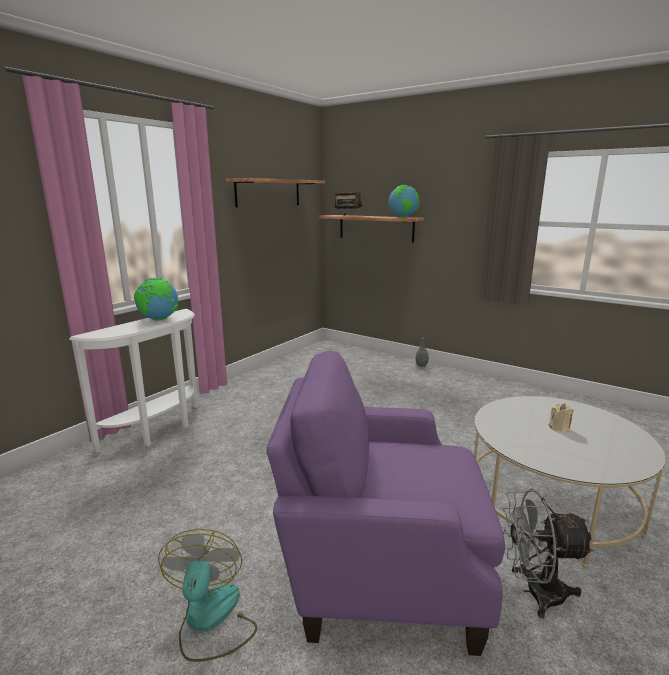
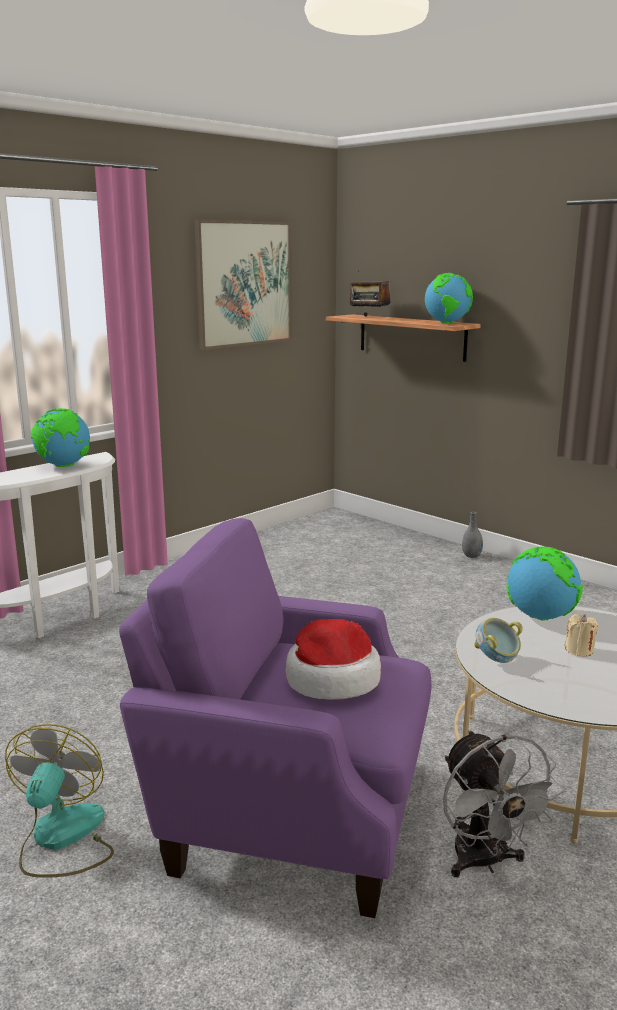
camera: 10 degrees right, 0 degrees up
shelf [226,178,325,208] -> picture [194,219,292,350]
grey fan [502,489,594,618] -> grey fan turned 120 degrees counterclockwise [443,730,564,877]
none -> hat [286,619,381,700]
none -> bowl [474,618,523,663]
none -> globe [506,547,583,621]

